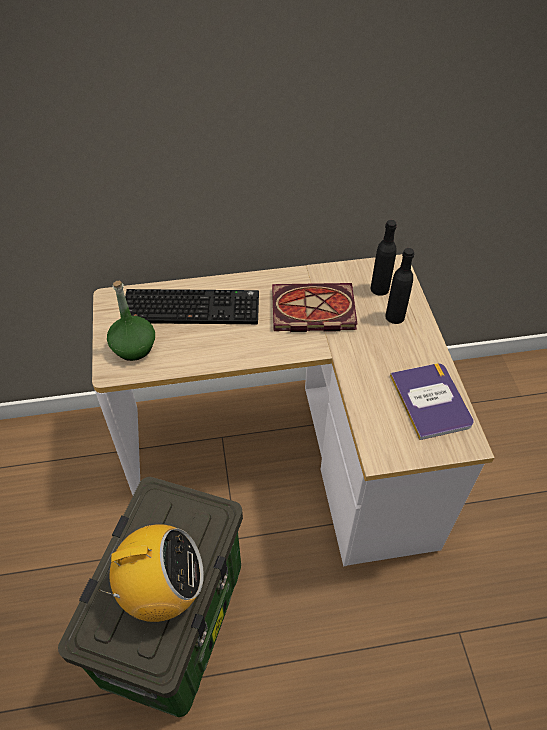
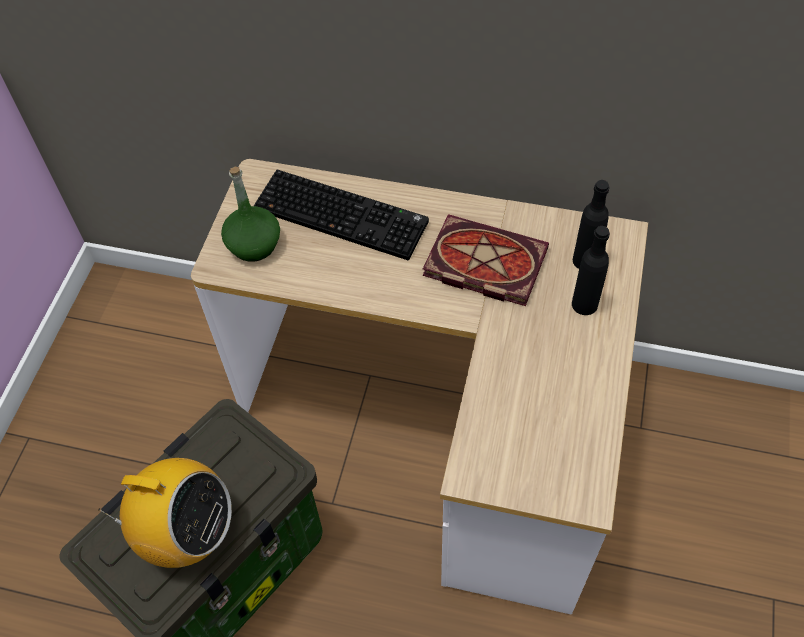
camera: 25 degrees right, 5 degrees up
book [390,363,474,440] -> none

